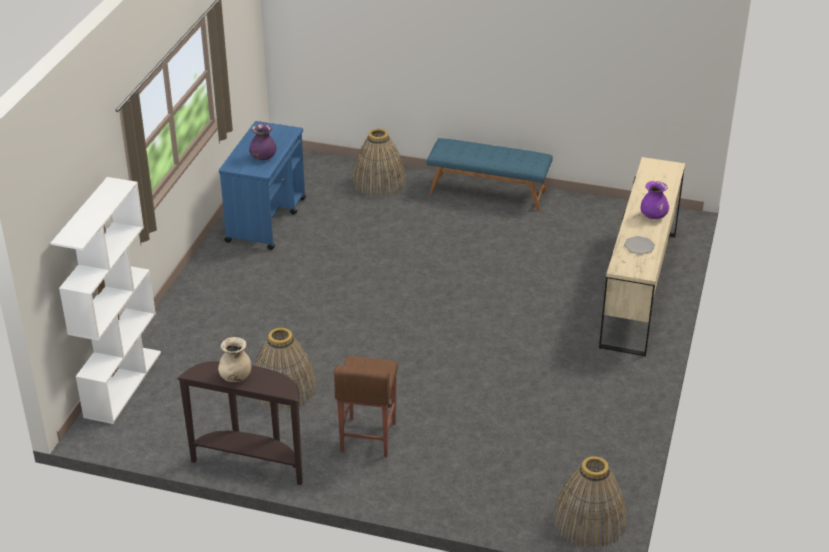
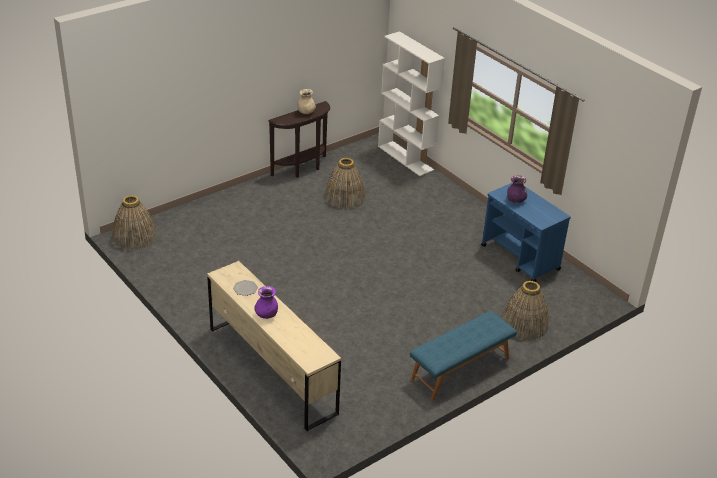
camera: 125 degrees right, 0 degrees up
brown stool [334,356,398,458] -> none

